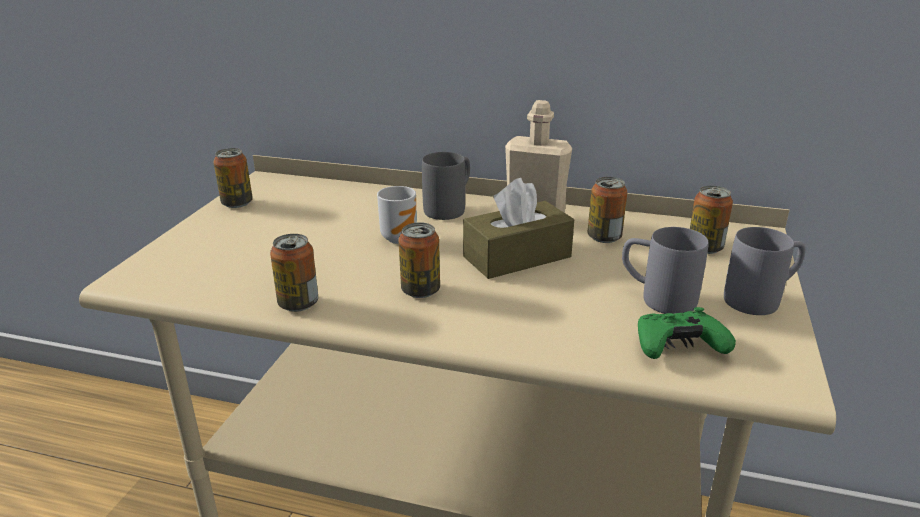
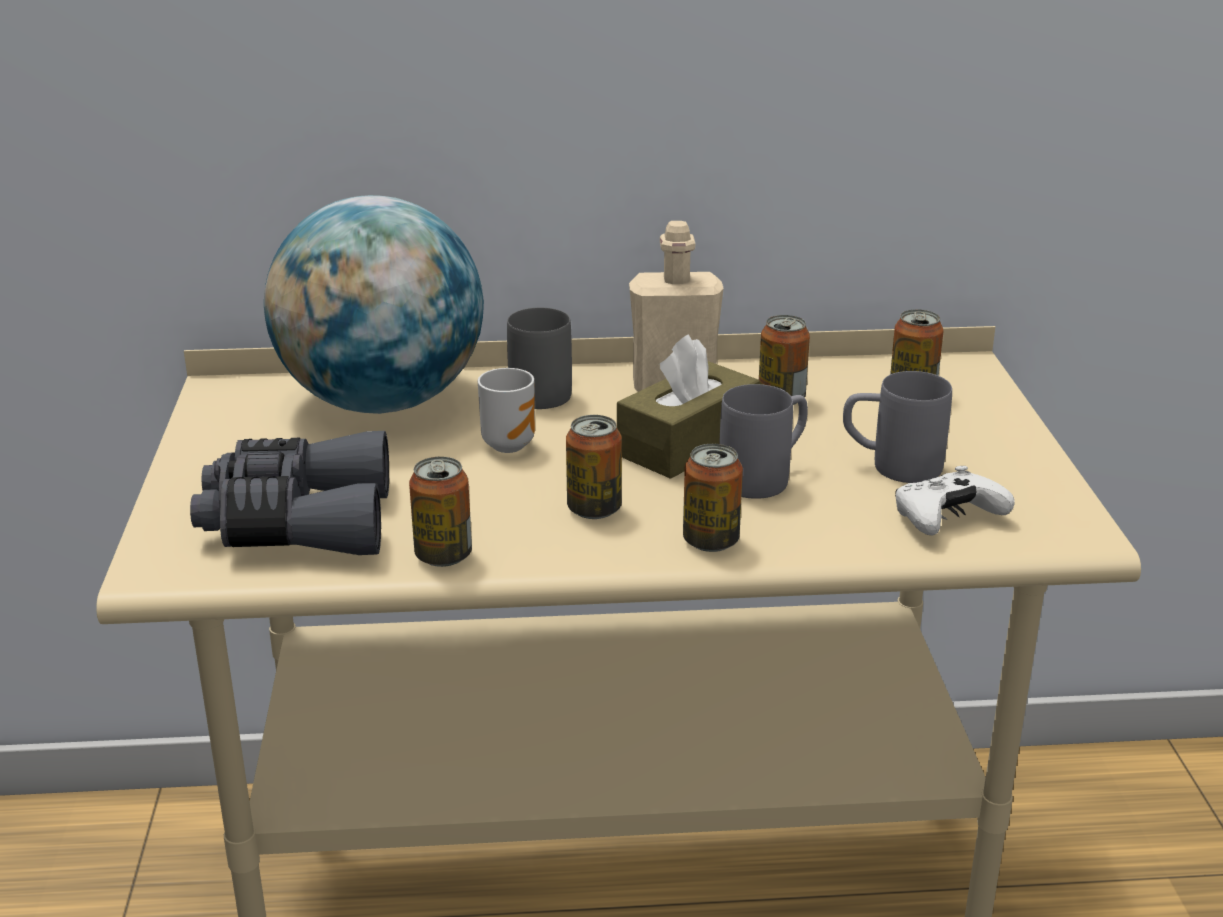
camera: 20 degrees left, 0 degrees up
can [213,148,253,208] -> can moved to [683,444,743,552]
green game controller [638,307,736,359] -> white game controller [895,466,1015,536]
grey mug [724,227,806,315] -> grey mug moved to [719,384,808,499]
none -> grey binoculars [190,431,389,555]
none -> globe [264,195,484,414]

